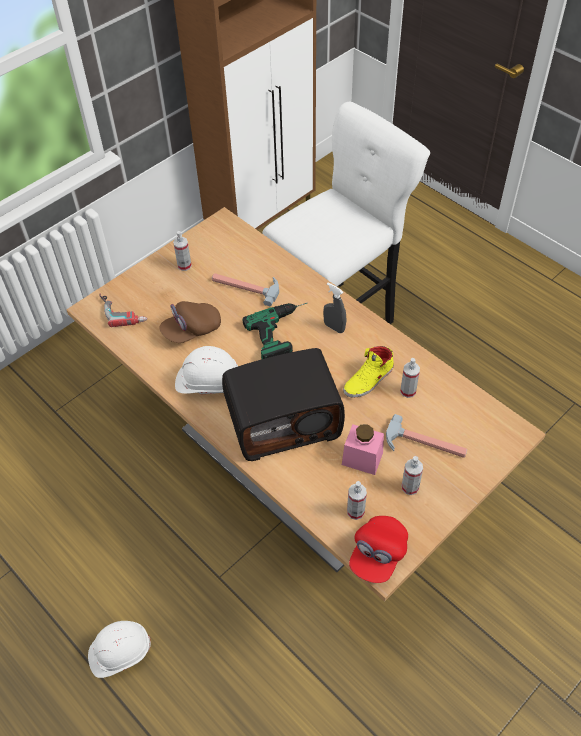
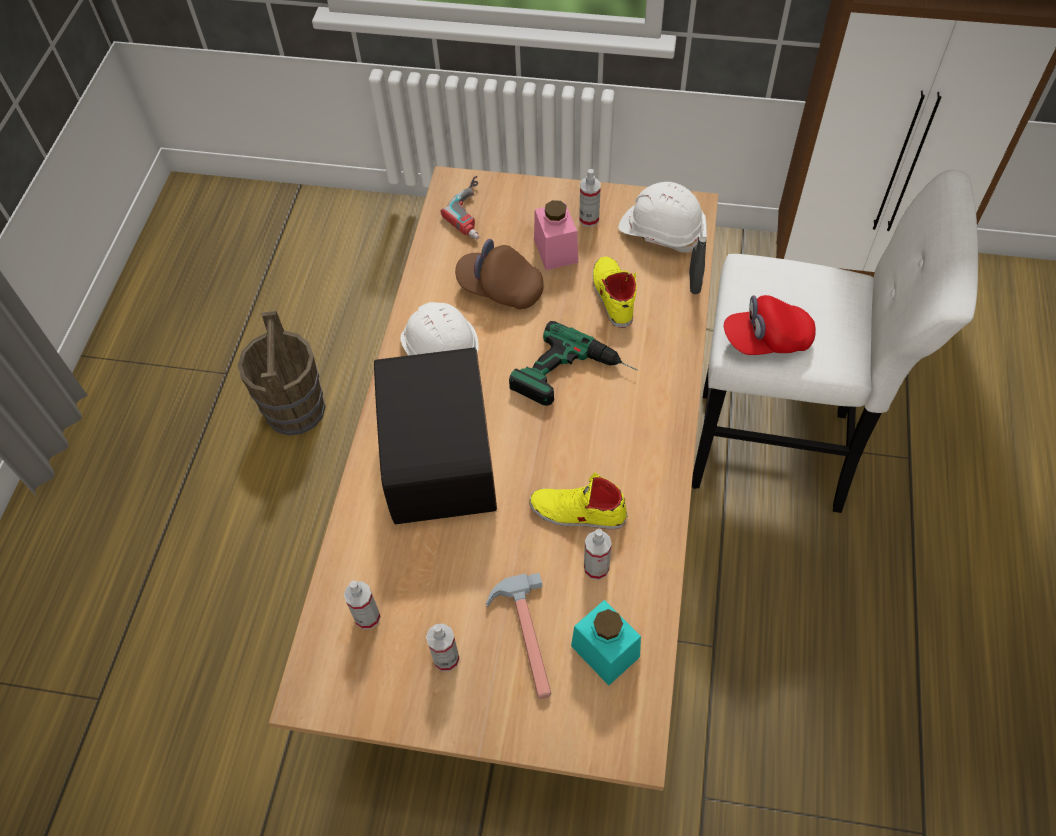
camera: 55 degrees right, 5 degrees up
white hard hat [88,621,151,678] -> white hard hat moved to [619,182,704,253]
hammer [212,273,279,307] -> yellow shoe [592,257,637,328]
radio [222,348,345,461] -> radio turned 45 degrees clockwise [374,347,497,524]
grey spray bottle [323,283,346,333] -> grey spray bottle moved to [689,214,707,294]
pink jar [342,424,384,475] -> pink jar moved to [534,200,578,270]
red cap [349,516,408,583] -> red cap moved to [724,295,816,355]
none -> brown bucket [237,311,326,435]
none -> turquoise jar [571,600,641,685]

